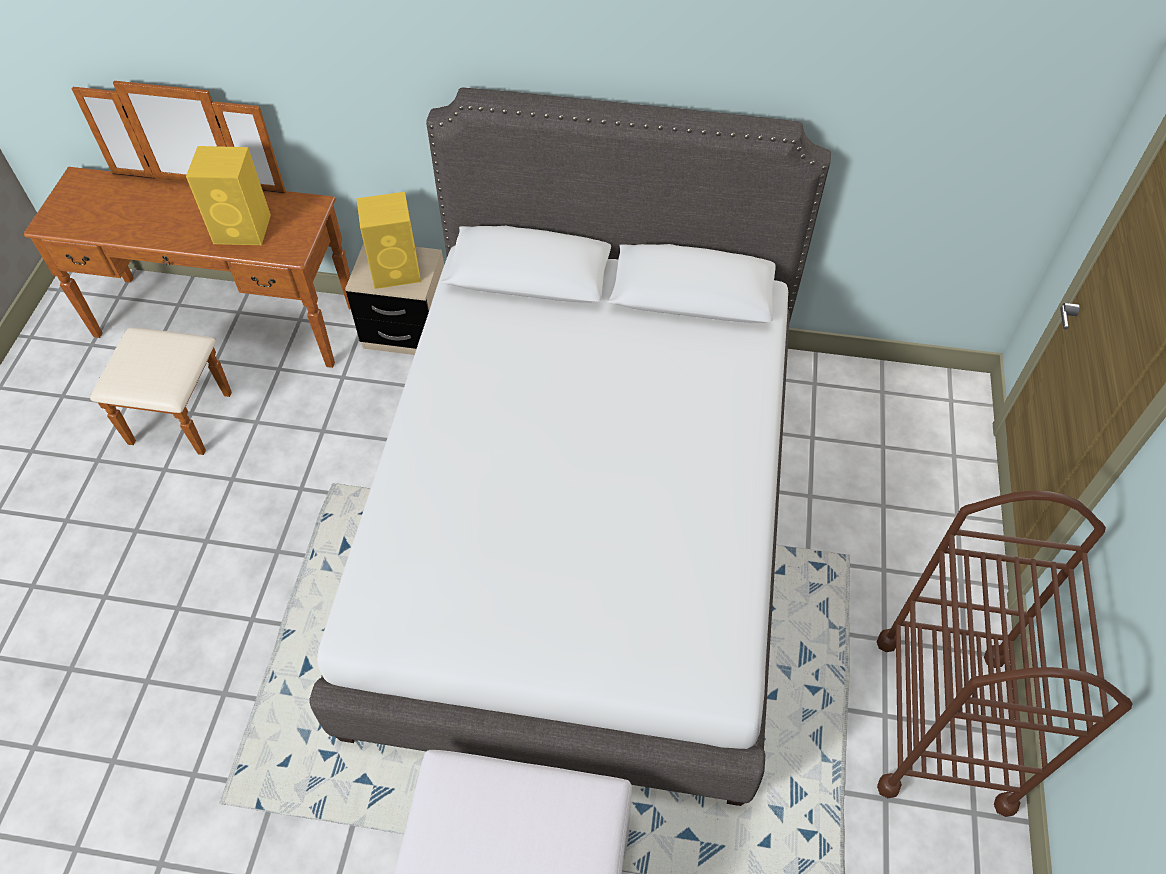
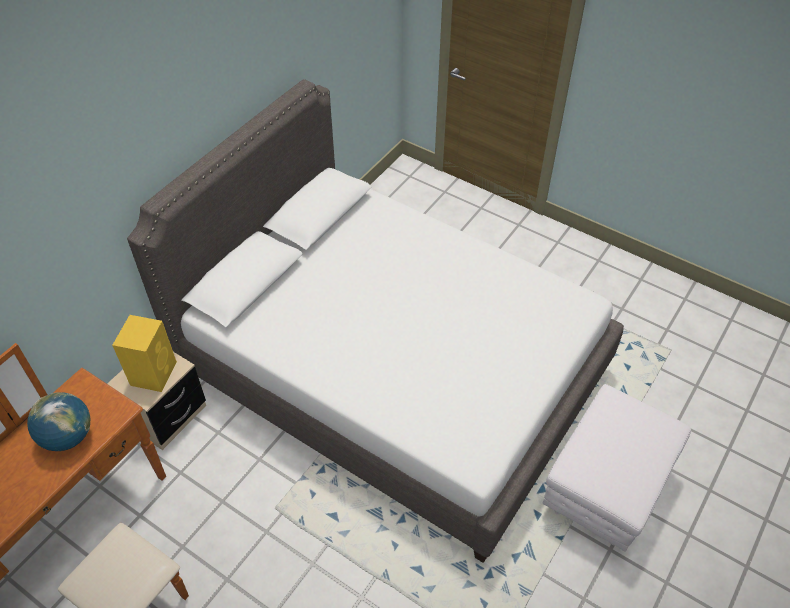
camera: 65 degrees left, 5 degrees down
yellow speaker [186,146,271,245] -> globe [27,392,90,451]
brown cart [877,491,1133,817] -> none

